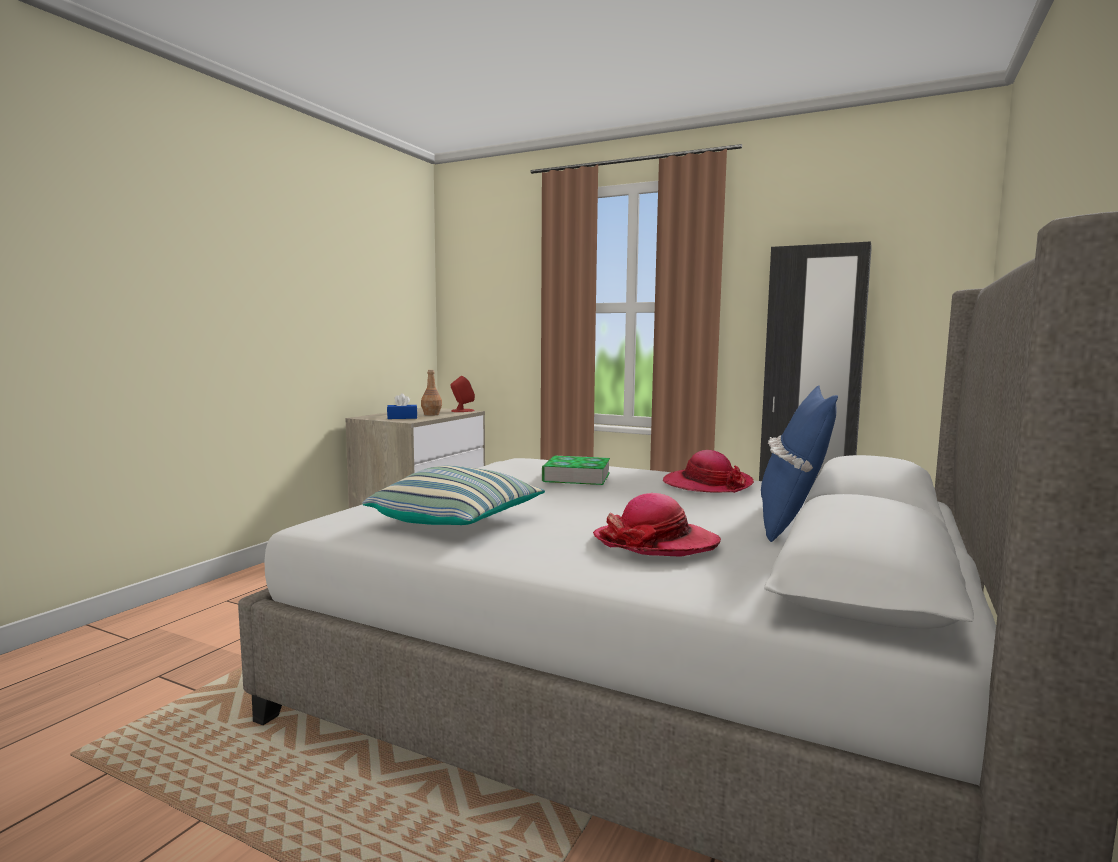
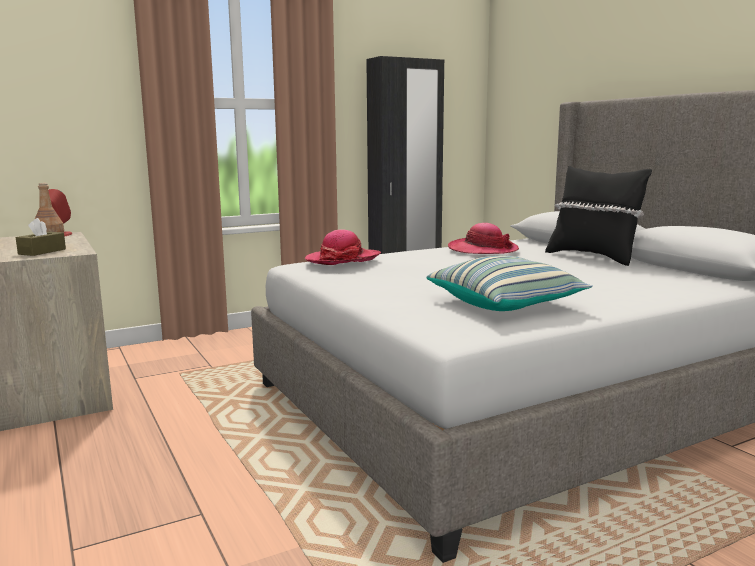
camera: 55 degrees left, 5 degrees up
blue tissue box [387,393,417,419] -> brown tissue box [16,218,66,256]
book [542,456,610,485] -> none
hat [593,493,721,557] -> hat moved to [305,229,381,265]
blue pillow [761,385,838,542] -> black pillow [545,166,652,266]

